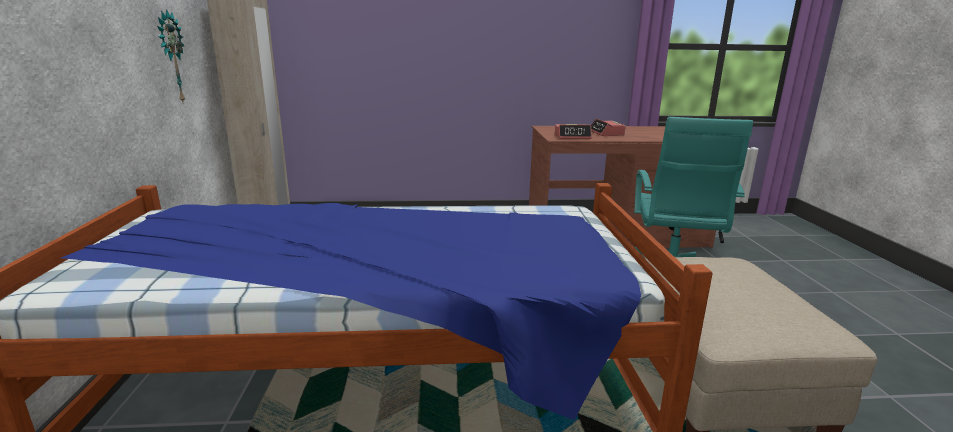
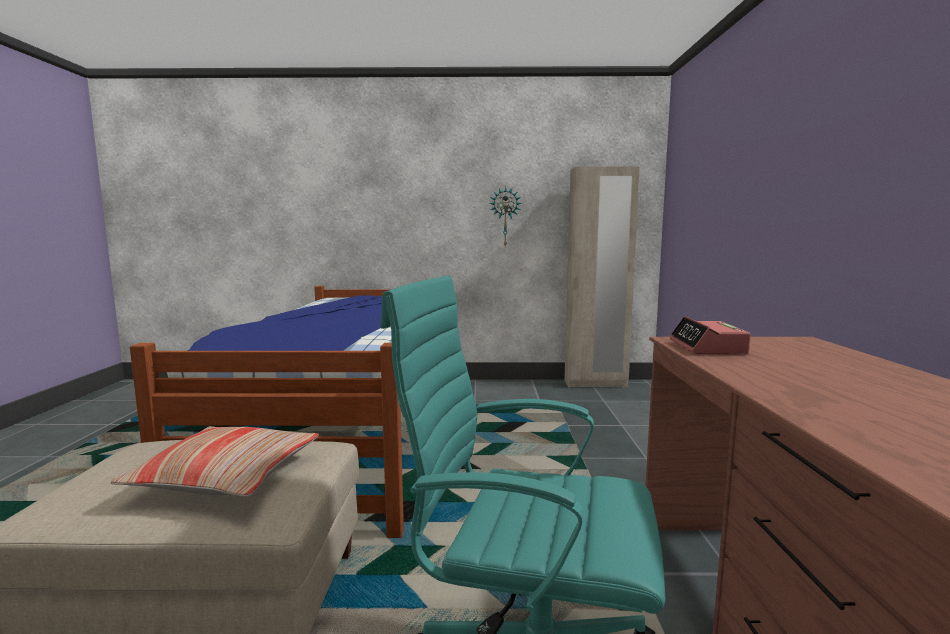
camera: 95 degrees right, 10 degrees down
alarm clock [591,118,626,136] -> none
none -> pillow [110,426,319,497]

